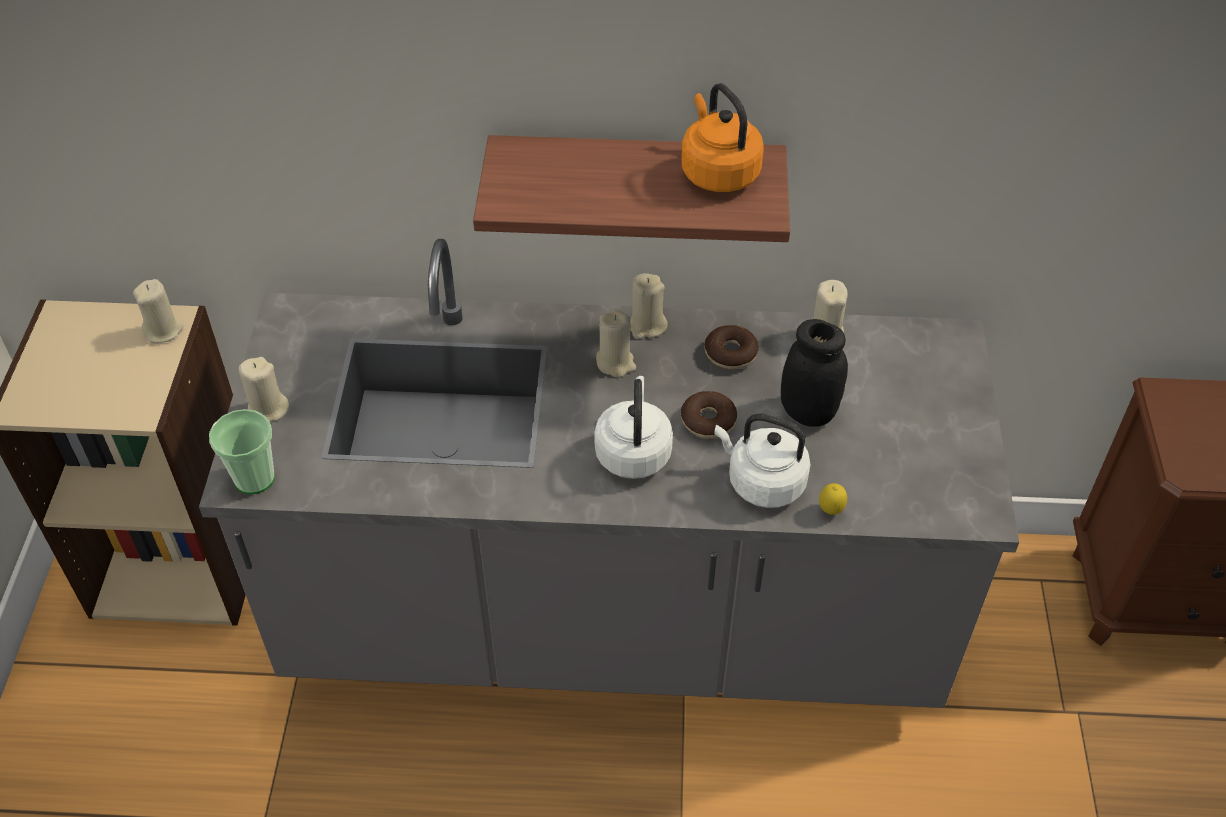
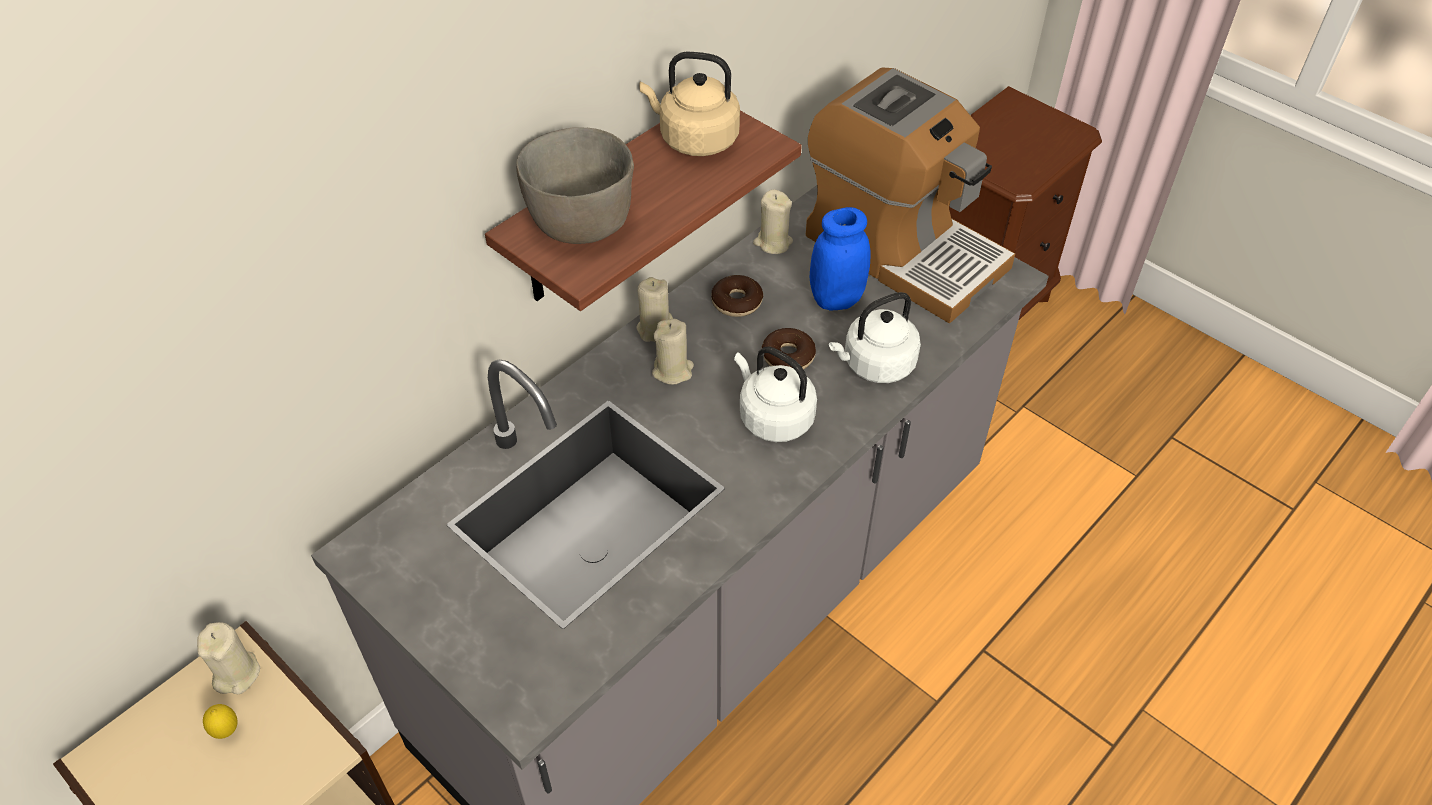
camera: 50 degrees left, 0 degrees up
cup [209,409,275,494] -> none
beige candle [239,357,289,422] -> none
orange kettle [681,83,764,192] -> beige kettle [639,52,740,156]
black jar [781,319,848,427] -> blue jar [809,207,871,310]
lemon [819,483,847,515] -> lemon moved to [203,704,238,739]
none -> grey bowl [516,127,634,244]
none -> coffee machine [806,68,1015,323]

